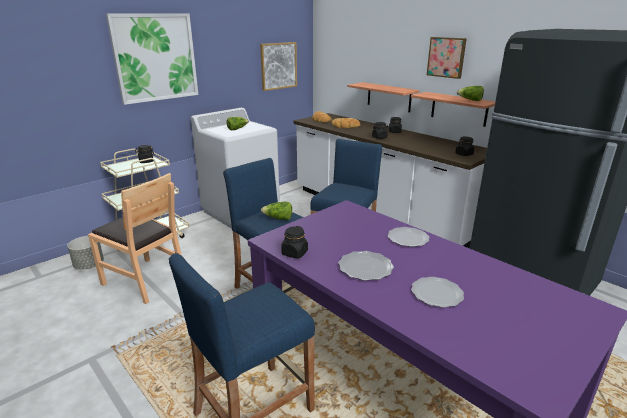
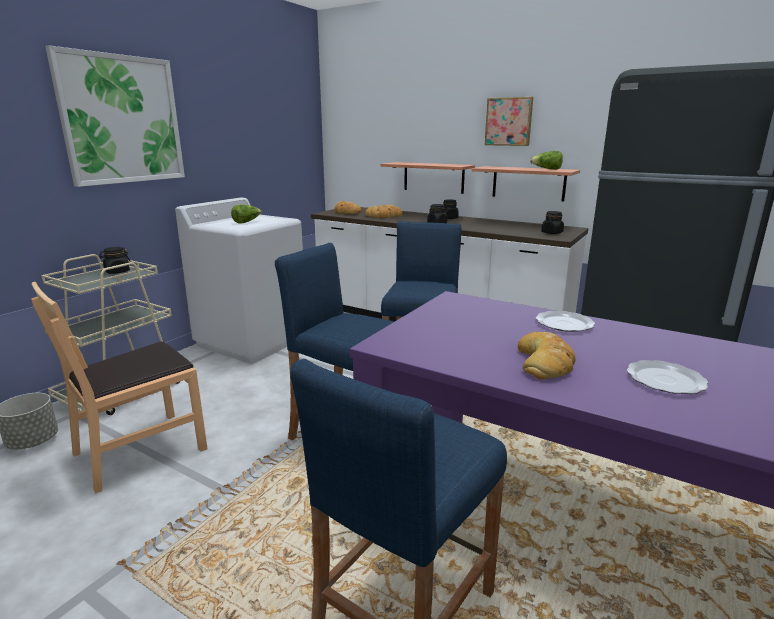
camera: 15 degrees left, 5 degrees down
brown chair [88,173,182,304] -> brown chair turned 120 degrees clockwise [31,282,208,494]
picture [260,42,297,91] -> none
lettuce [261,202,292,220] -> none
black jar [281,226,308,258] -> none
plate [338,251,394,281] -> bread [518,332,575,380]

